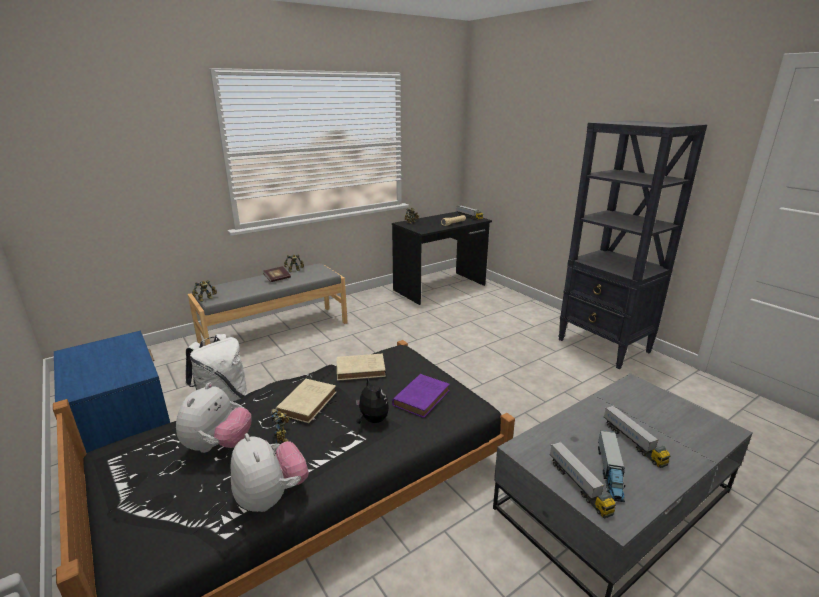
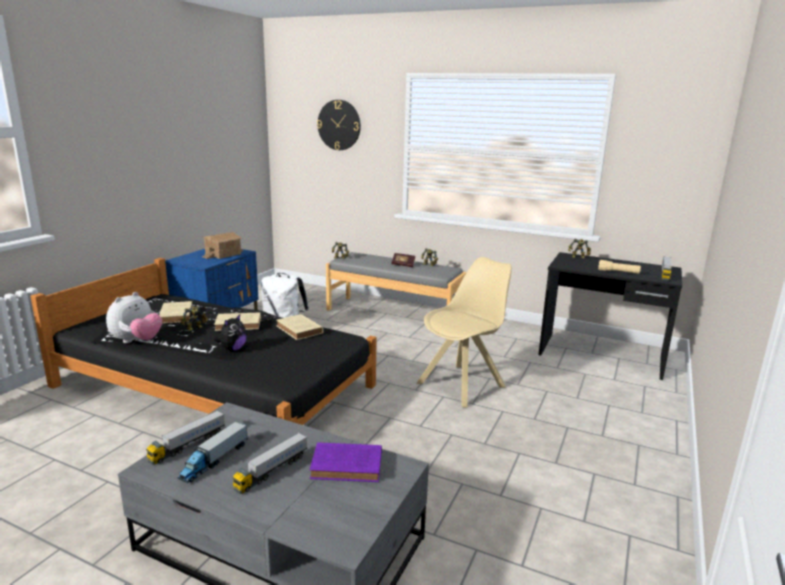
camera: 60 degrees right, 5 degrees down
plush toy [176,382,252,453] -> beige book [159,301,193,323]
purple book [392,374,450,418] -> purple book moved to [310,442,382,482]
black bookcase [558,120,707,369] -> none
toy truck [598,430,626,502] -> toy truck turned 45 degrees counterclockwise [177,421,248,483]
none -> toy house [202,232,243,259]
none -> wall clock [317,100,361,150]
none -> beige chair [417,257,512,407]

